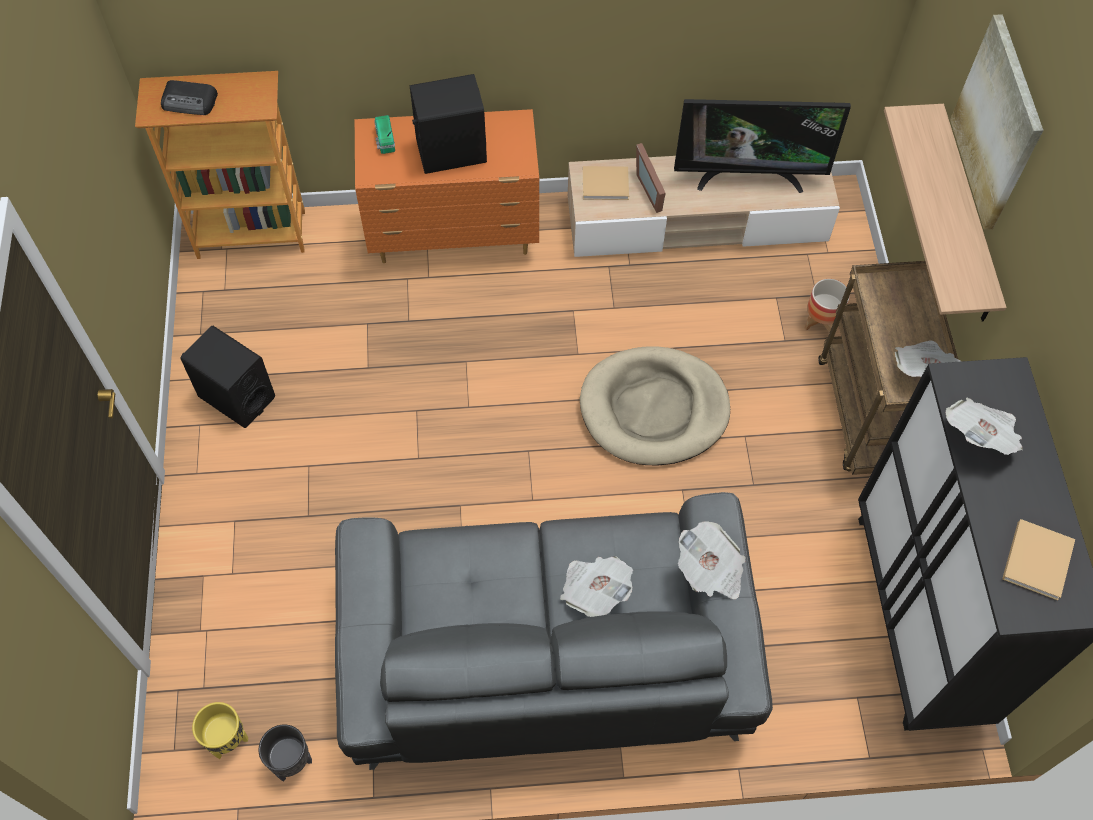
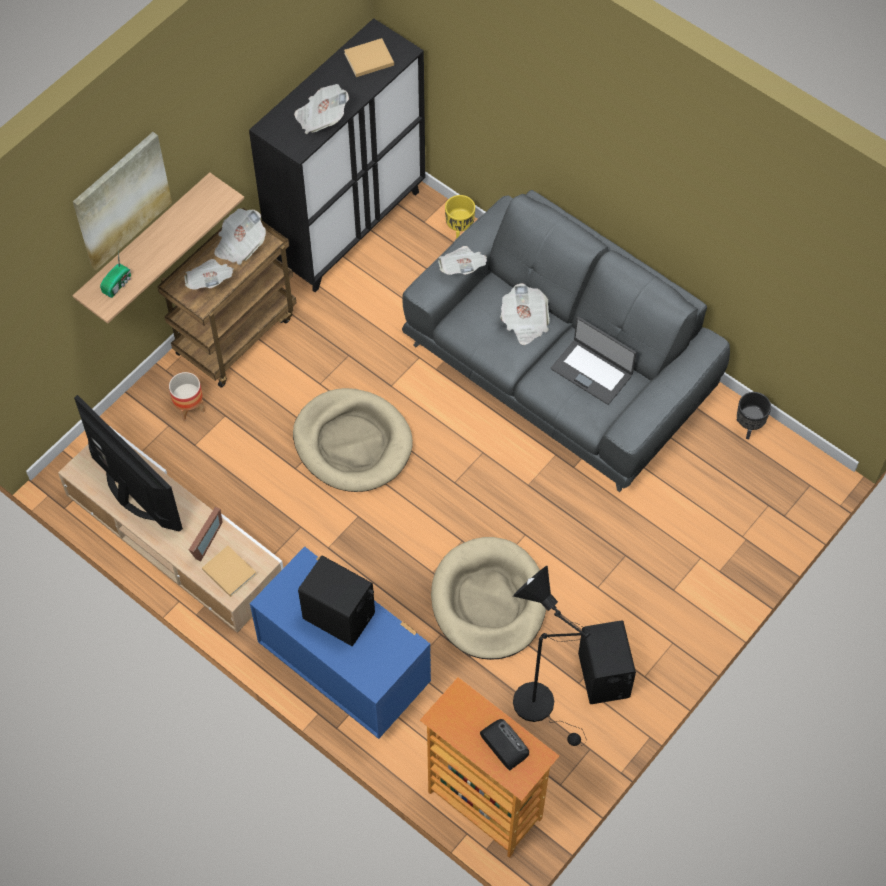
camera: 135 degrees left, 0 degrees up
yellow planter [192,702,248,759] -> yellow planter moved to [445,195,475,239]
orange dresser [355,109,539,263] -> blue dresser [250,546,431,739]
radio [375,115,395,154] -> radio moved to [100,251,131,298]
none -> newspaper [184,259,234,290]
none -> beige dog bed [431,537,546,660]
none -> black floor lamp [513,565,590,746]
none -> laptop [551,317,637,405]

